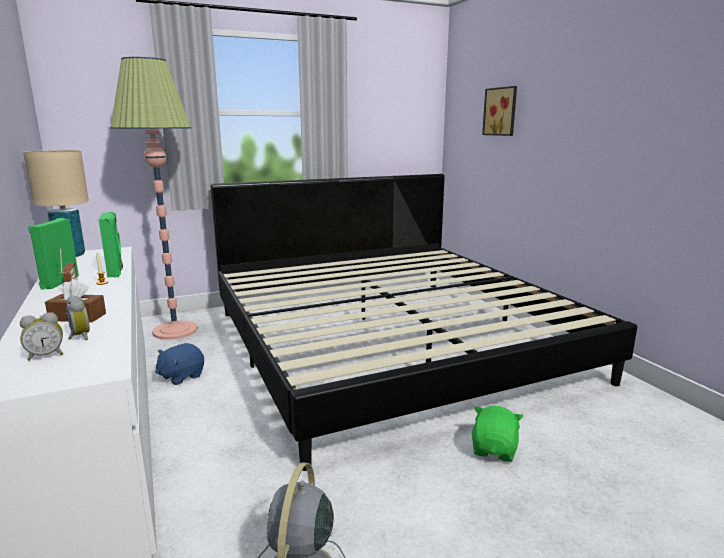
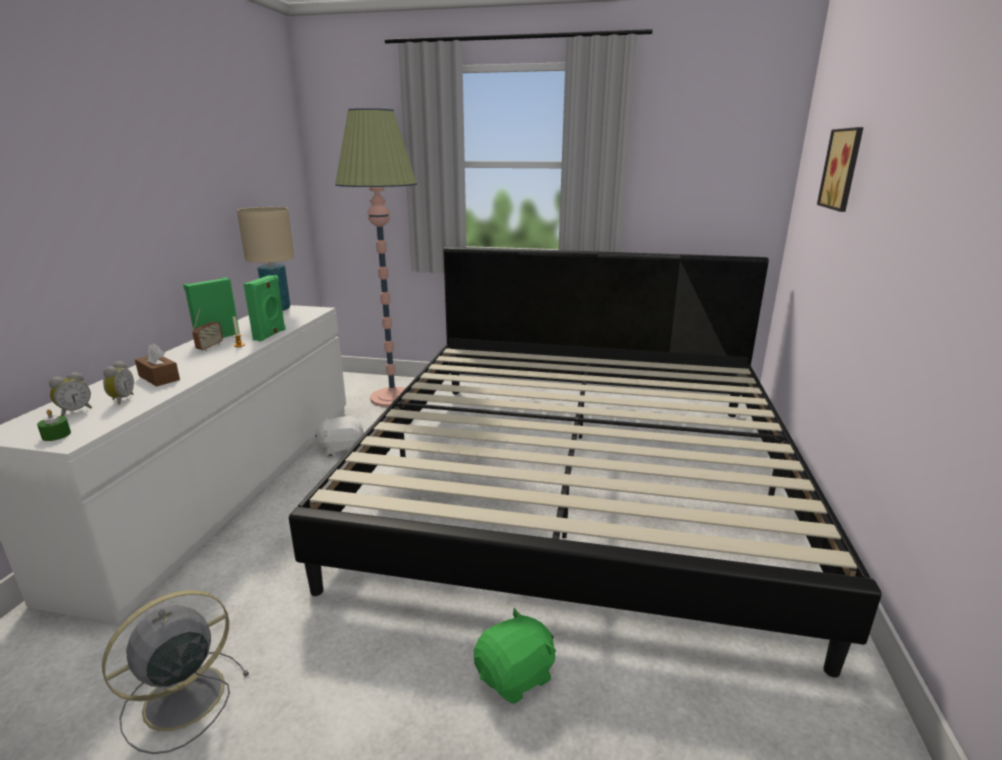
camera: 35 degrees right, 5 degrees up
alarm clock [20,312,63,361] -> alarm clock turned 60 degrees counterclockwise [49,372,92,416]
blue plush toy [155,343,204,385] -> white plush toy [313,416,364,456]
none -> green candle [37,409,71,441]

